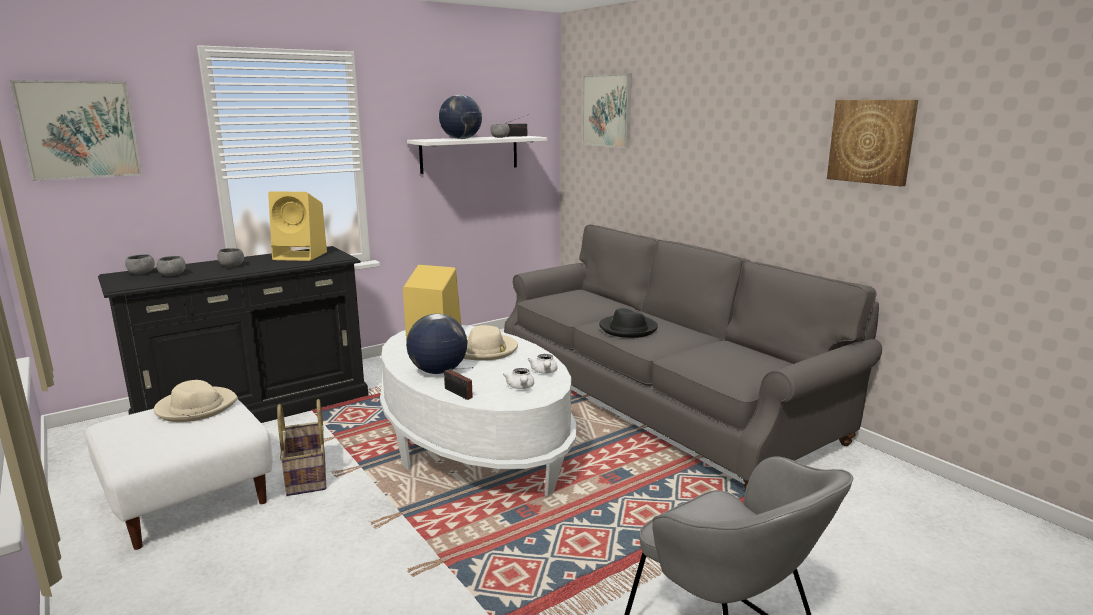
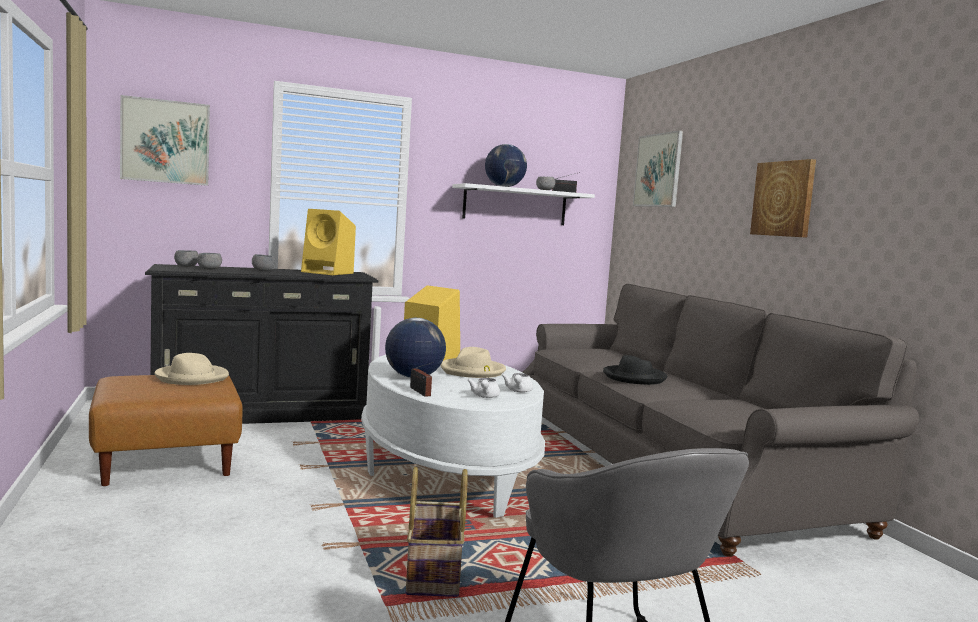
camera: 15 degrees right, 10 degrees down
white ottoman [85,399,273,550] -> brown ottoman [89,375,243,486]
basket [277,399,326,496] -> basket moved to [406,467,468,597]
picture [827,100,918,187] -> picture moved to [750,159,816,238]

